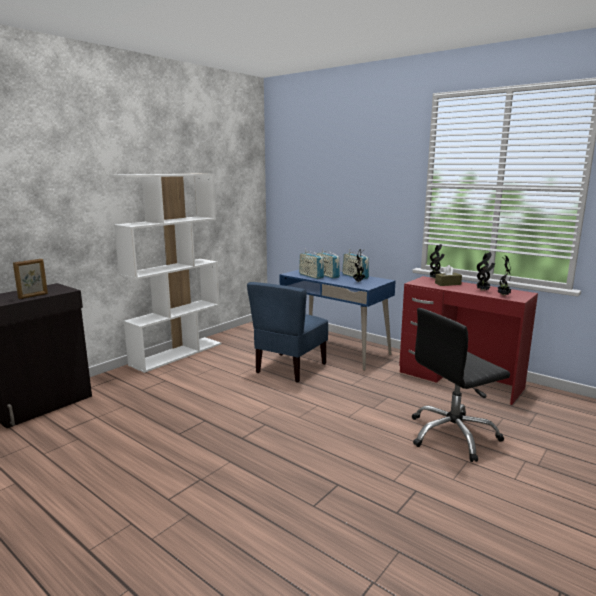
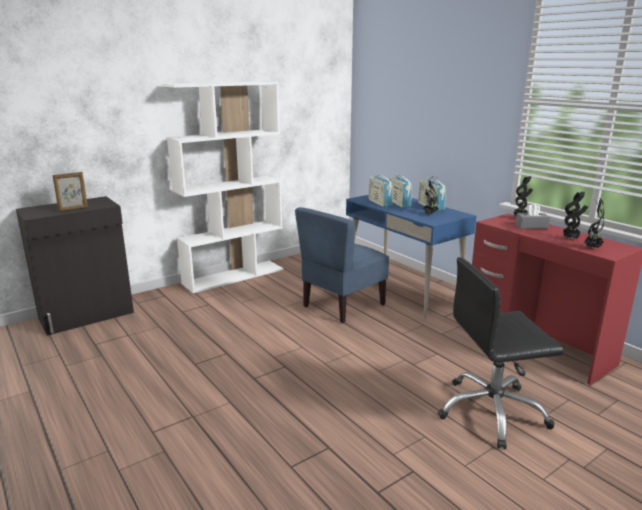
camera: 15 degrees right, 5 degrees up
brown tissue box [435,265,462,286] -> grey tissue box [515,203,550,229]

